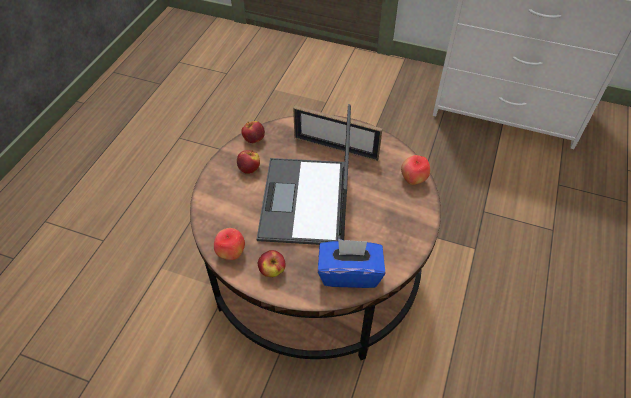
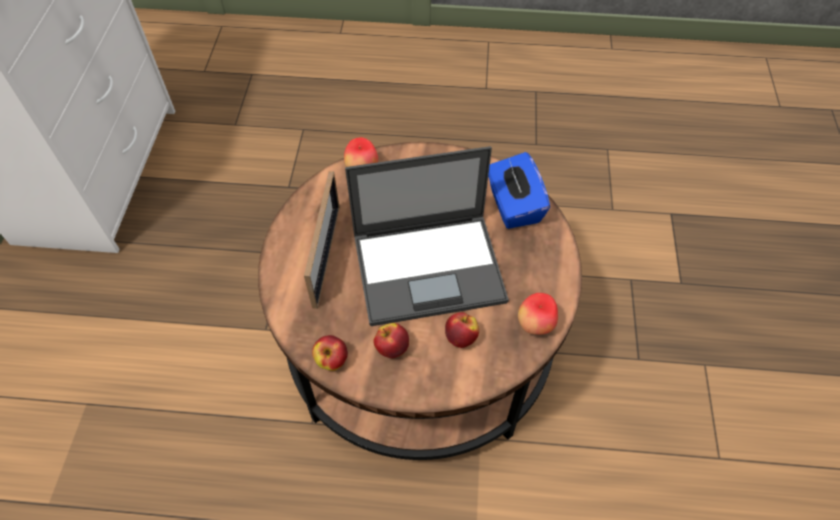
camera: 105 degrees left, 5 degrees up
apple [258,250,285,277] -> apple moved to [445,312,479,348]

